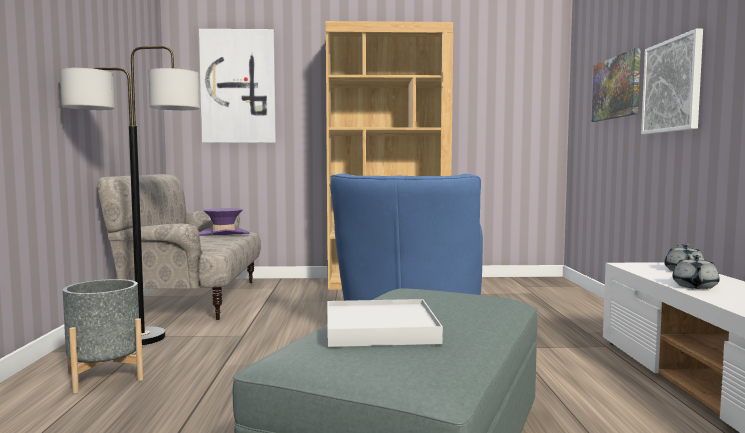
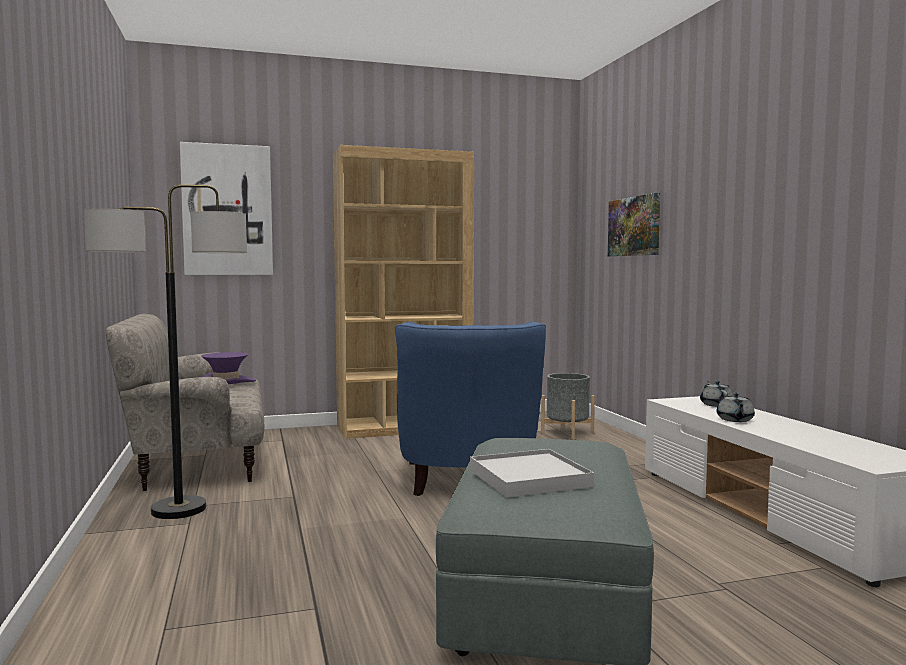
camera: 15 degrees left, 0 degrees up
grey planter [63,279,143,393] -> grey planter moved to [541,373,595,440]
picture [641,29,703,134] -> none

